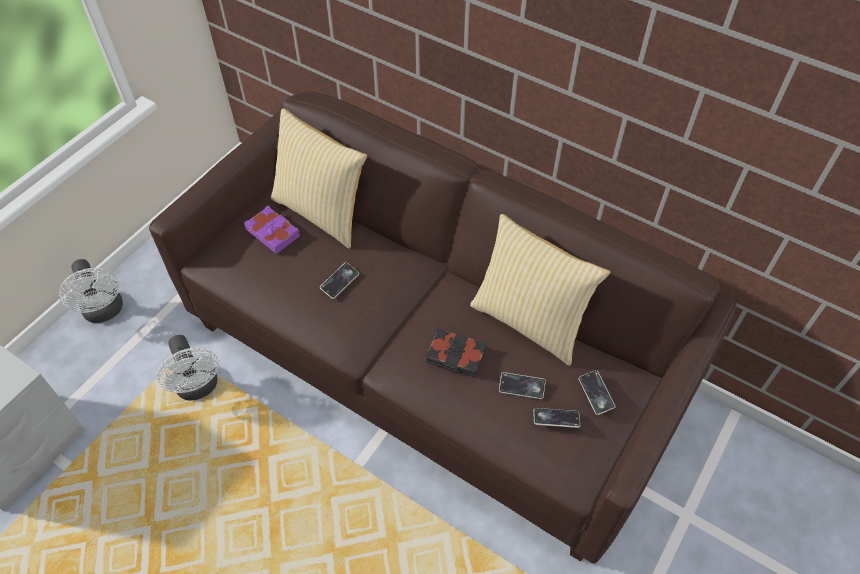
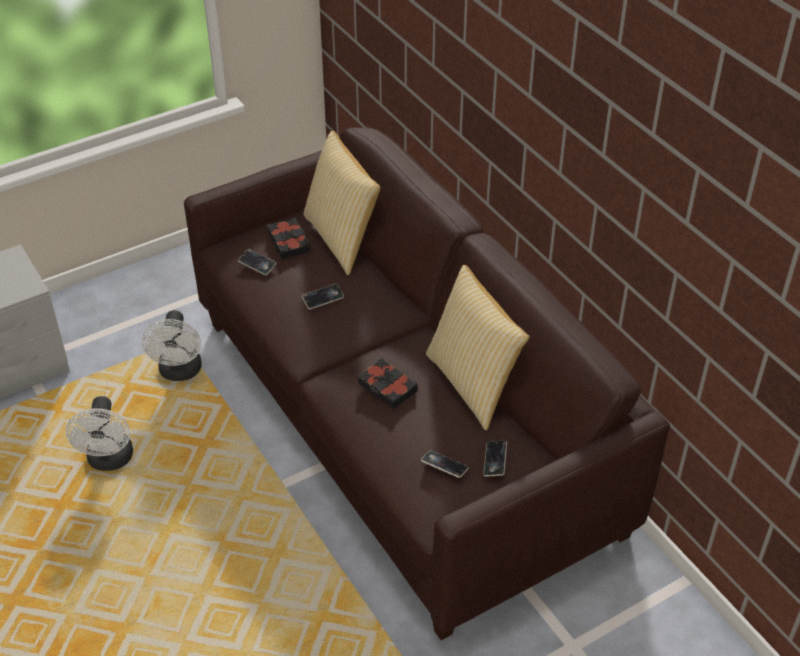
camera: 25 degrees right, 10 degrees down
white fan [59,259,123,323] -> white fan moved to [66,396,133,471]
purple book [244,206,300,254] -> black book [267,217,311,259]
phone [499,372,546,399] -> phone moved to [238,249,276,275]

